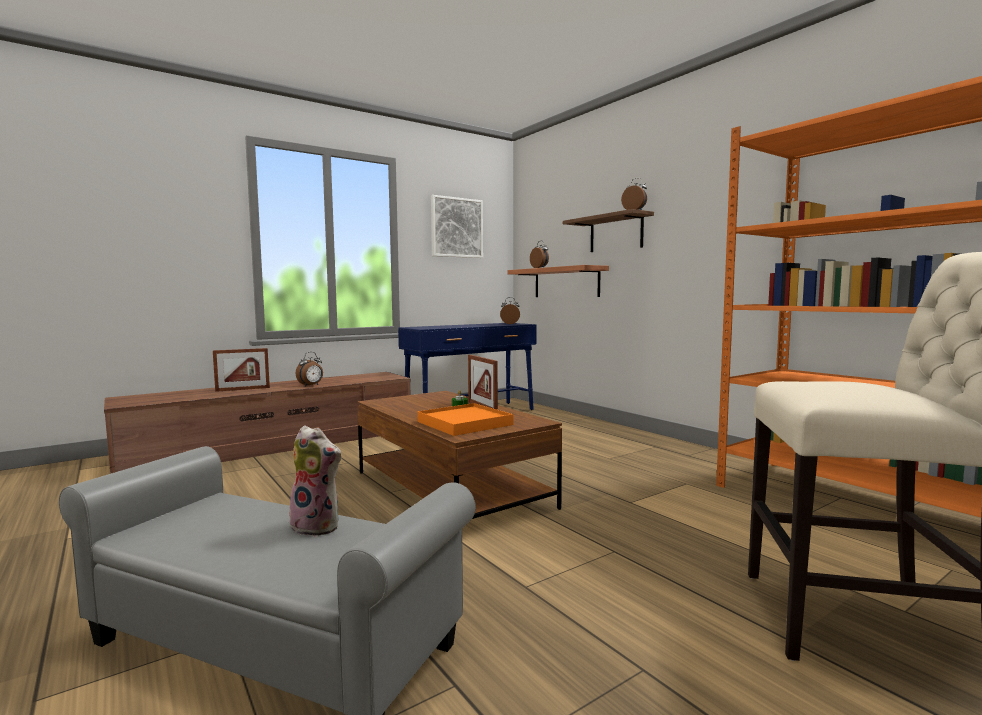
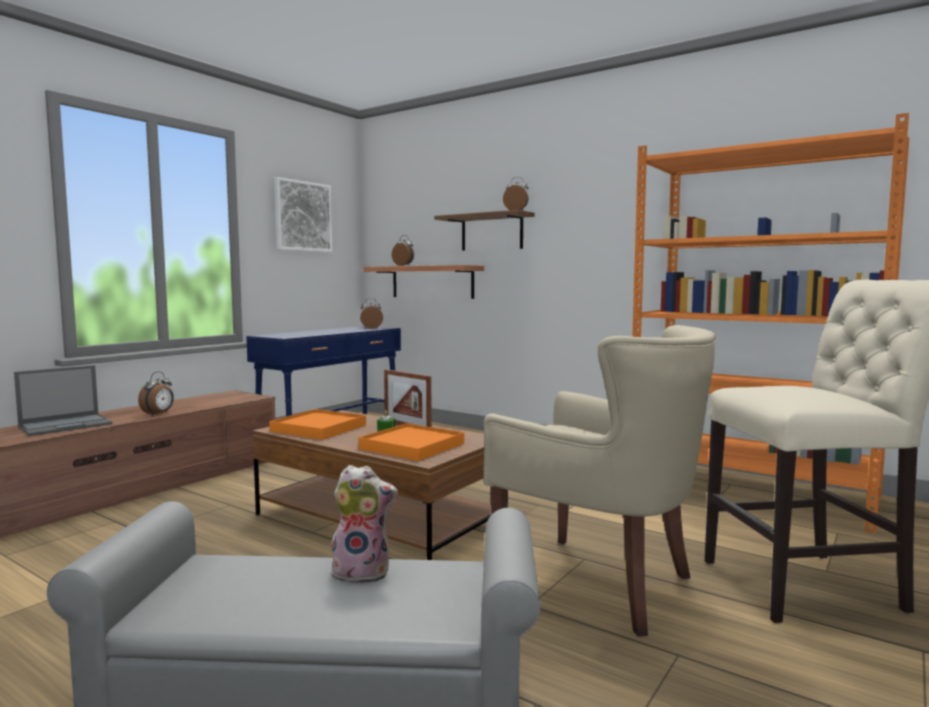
camera: 20 degrees left, 0 degrees up
picture frame [213,348,270,392] -> laptop [14,365,113,436]
none -> orange tray [269,409,366,440]
none -> beige armchair [483,325,716,637]

